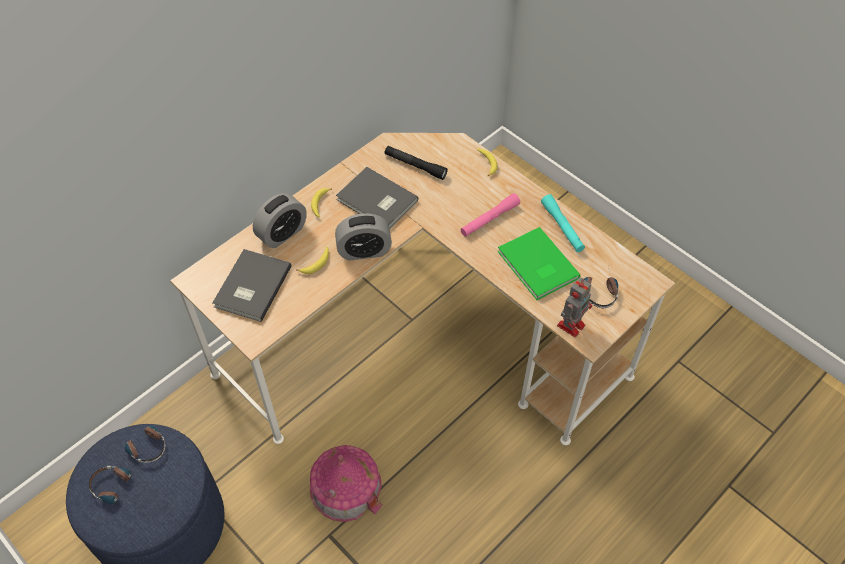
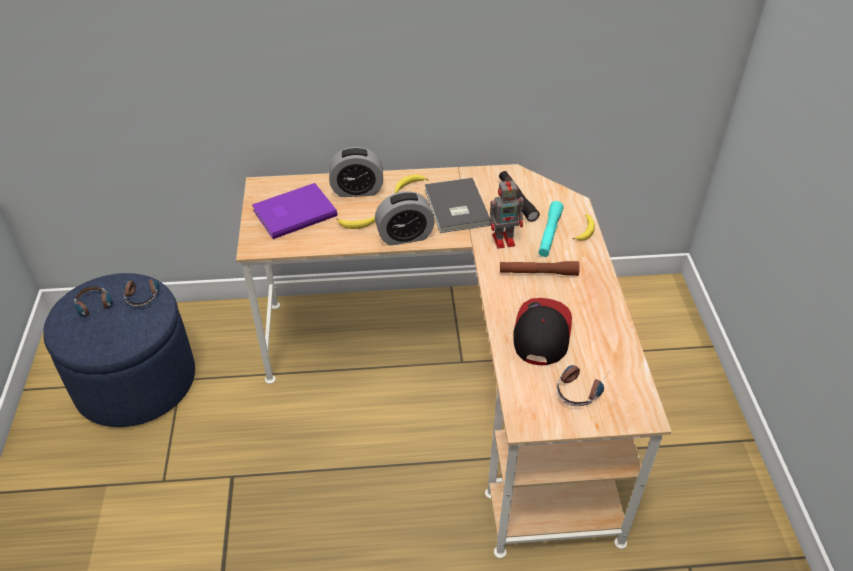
camera: 40 degrees right, 10 degrees down
grey book [212,249,292,322] -> purple book [252,183,337,239]
toy house [310,445,383,522] -> none
alarm clock [335,213,392,261] -> alarm clock turned 45 degrees counterclockwise [375,191,435,246]
pink flashlight [460,193,520,237] -> brown flashlight [500,261,580,276]
green book [498,227,580,300] -> cap [513,298,572,365]
turquoise flashlight [541,194,585,252] -> turquoise flashlight moved to [538,201,564,257]
toy robot [557,277,592,337] -> toy robot moved to [490,176,523,249]

